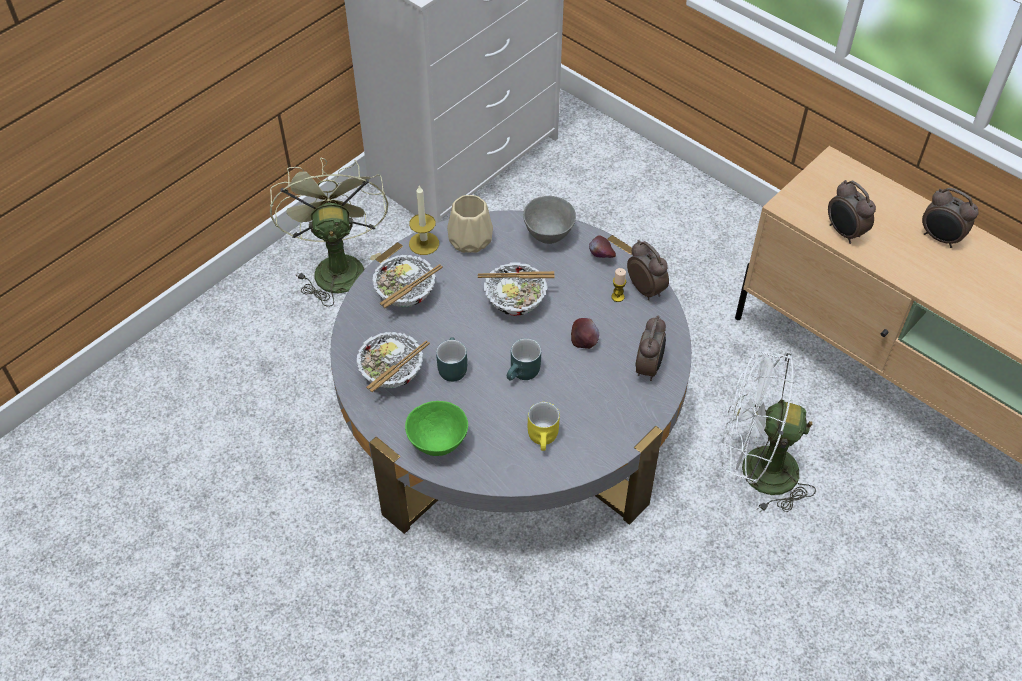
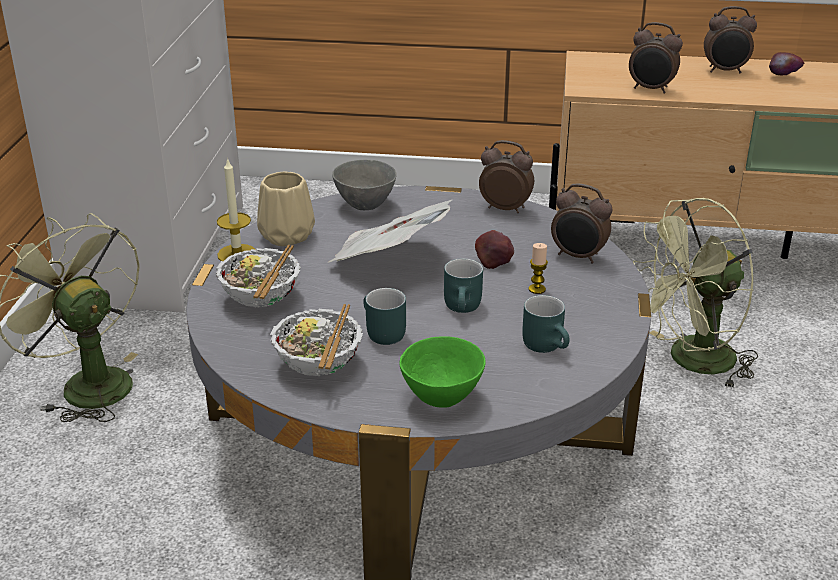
camera: 35 degrees left, 20 degrees down
bowl [478,262,555,316] -> newspaper [328,200,452,263]
yellow mug [528,402,560,451] -> turquoise mug [522,295,570,353]
apple [589,235,616,258] -> apple moved to [769,52,804,75]
candle [611,268,626,302] -> candle moved to [529,243,548,294]
alarm clock [635,316,666,381] -> alarm clock turned 135 degrees clockwise [551,183,612,264]
white fan [722,351,816,512] -> green fan [633,198,758,390]

